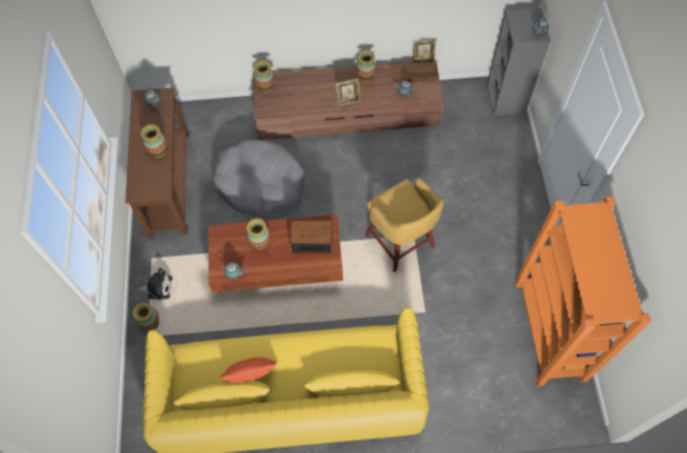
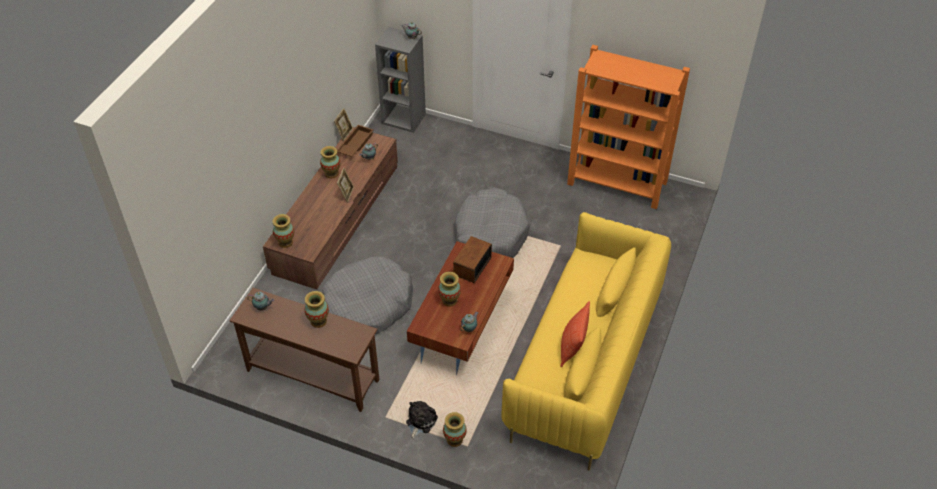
camera: 65 degrees left, 15 degrees down
yellow stool [365,178,444,272] -> grey dog bed [454,187,529,258]

